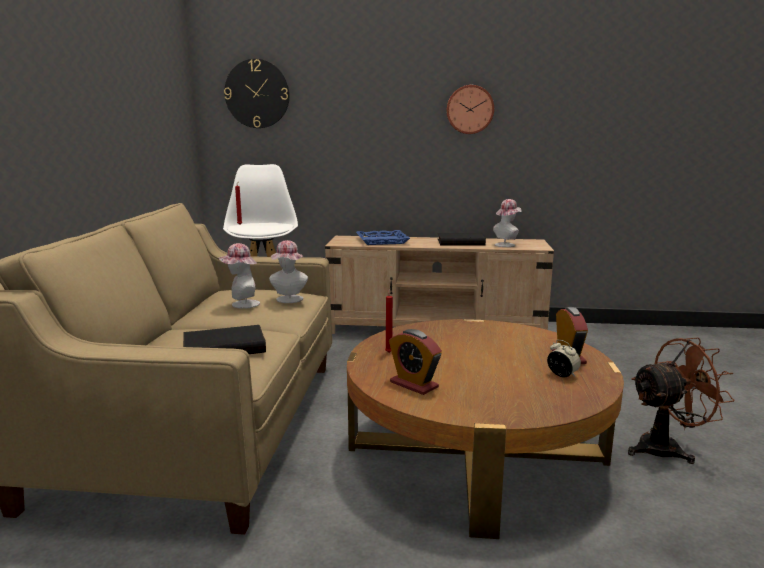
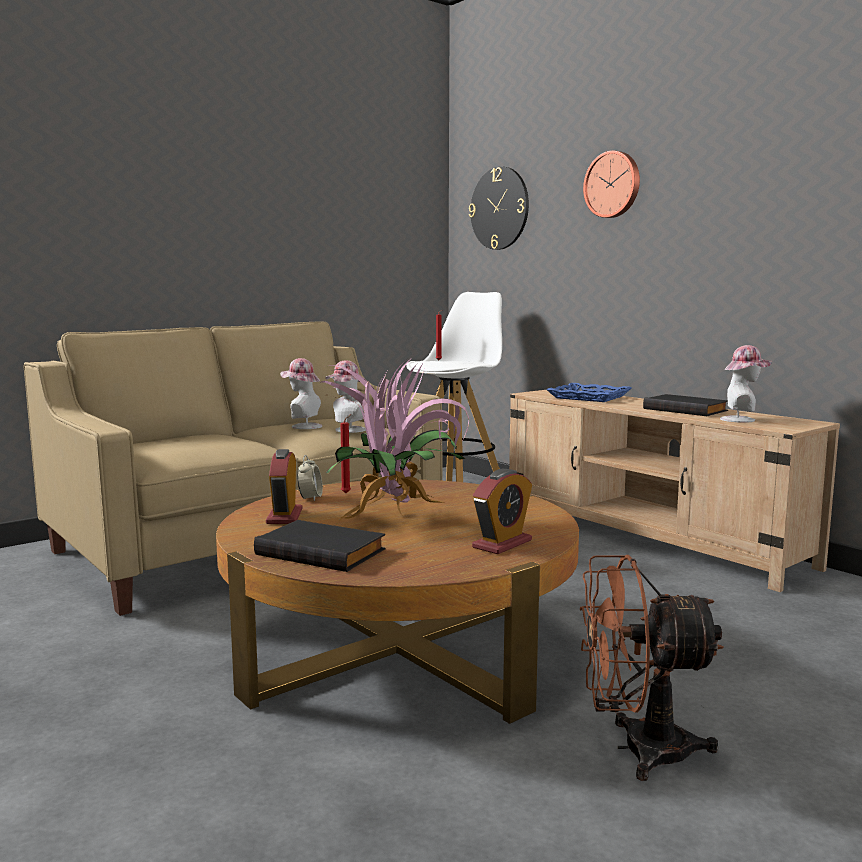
camera: 45 degrees right, 5 degrees down
black book [183,325,266,354] -> black book moved to [254,520,386,572]
wall clock [447,85,494,134] -> wall clock moved to [583,150,640,218]
alarm clock [547,340,581,378] -> alarm clock moved to [297,455,323,501]
brown fan [628,338,734,464] -> brown fan turned 150 degrees clockwise [580,555,723,781]
none -> potted plant [320,357,469,522]

